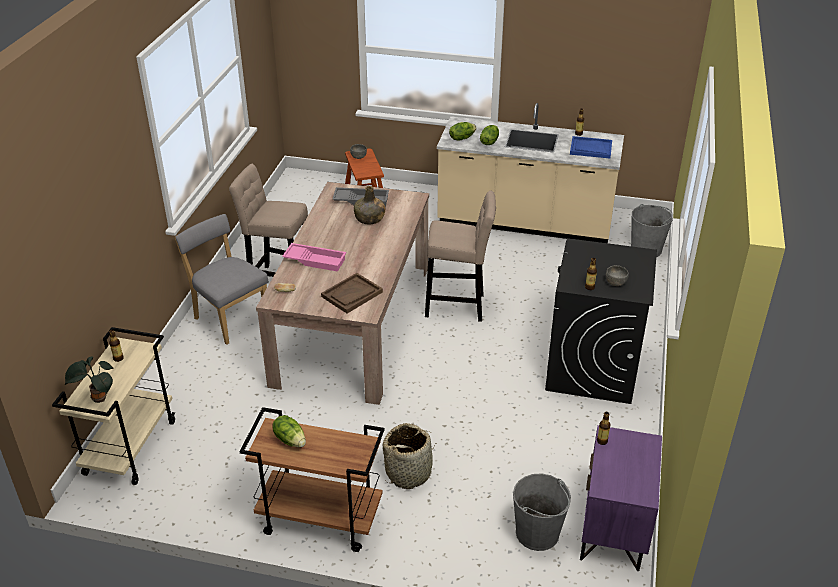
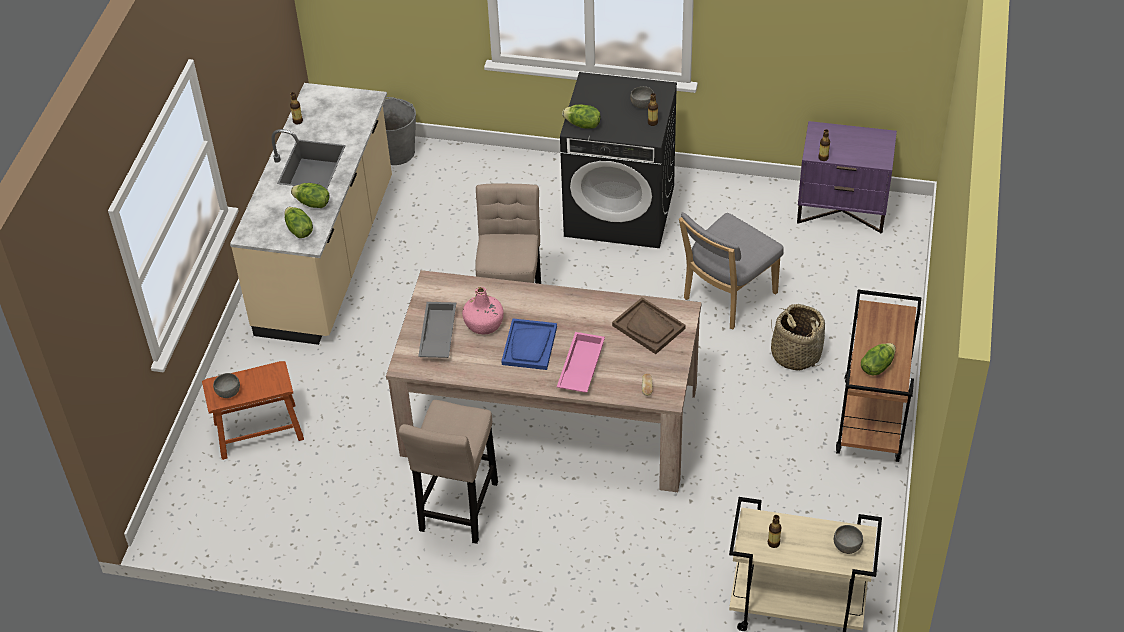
camera: 90 degrees left, 10 degrees up
potted plant [65,356,114,403] -> grey bowl [834,525,863,554]
grey chair [175,214,269,345] -> grey chair moved to [679,212,784,330]
green bottle [354,186,385,225] -> pink bottle [462,287,504,334]
grey bucket [513,473,571,551] -> none
blue tray [570,136,612,159] -> blue tray moved to [501,318,557,370]
none -> lettuce [562,104,601,129]

